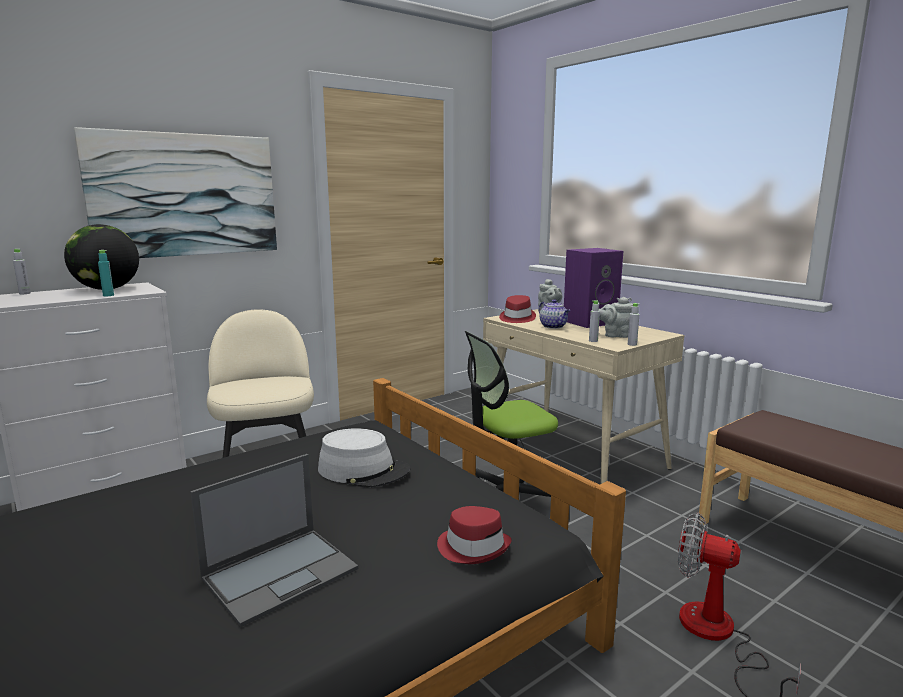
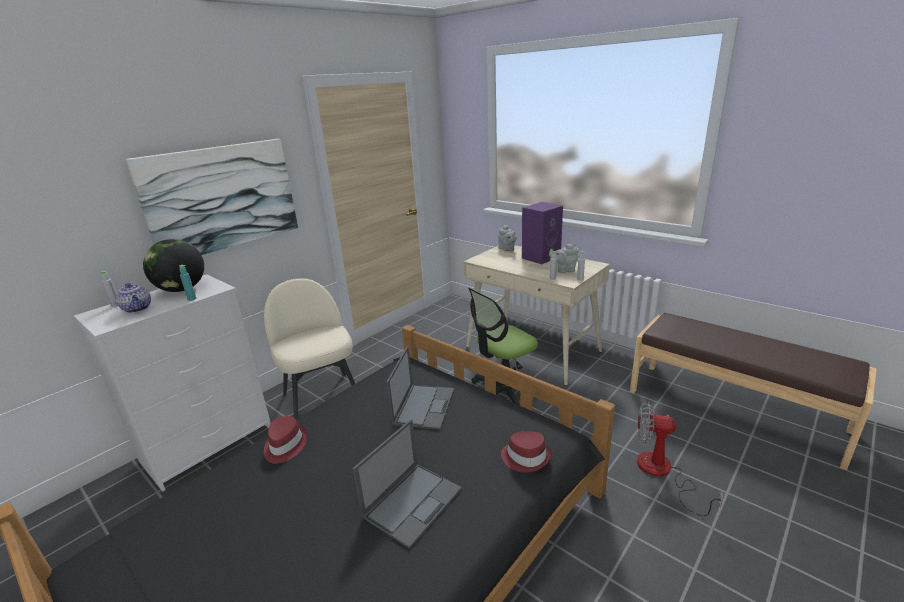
camera: 10 degrees left, 10 degrees up
grey hat [318,428,410,488] -> laptop [386,346,454,430]
red hat [499,295,536,323] -> red hat moved to [264,416,308,464]
teapot [539,299,570,329] -> teapot moved to [116,283,151,313]

